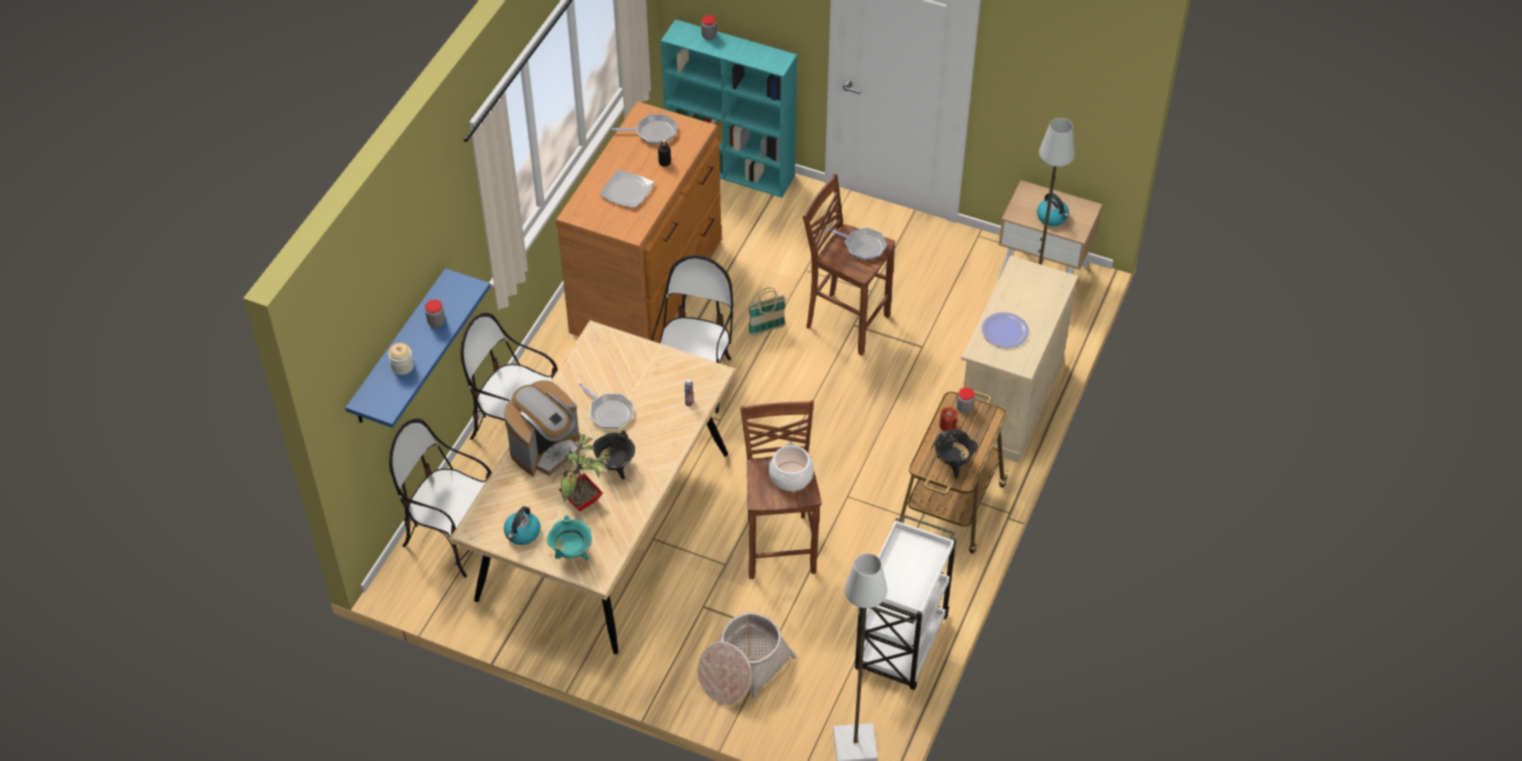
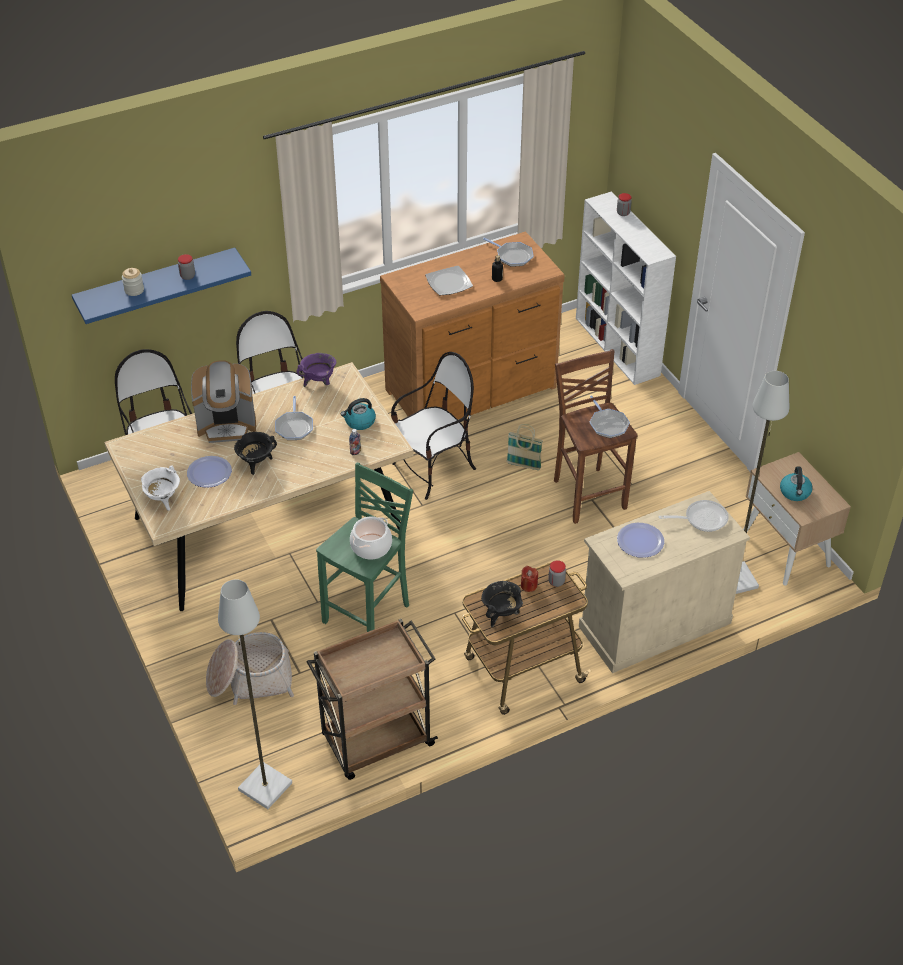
camera: 40 degrees right, 5 degrees down
kettle [504,506,541,545] -> kettle moved to [341,398,376,430]
turquoise cooking pot [547,515,592,560] -> white cooking pot [141,466,180,511]
potted plant [554,434,610,511] -> plate [187,456,232,488]
turquoise bookcase [661,19,797,198] -> white bookcase [576,191,676,385]
brown stool [740,400,822,579] -> green stool [316,463,413,632]
white cart [855,514,956,690] -> brown cart [307,619,438,780]
none -> purple cooking pot [297,353,337,387]
none -> frying pan [658,500,728,532]

